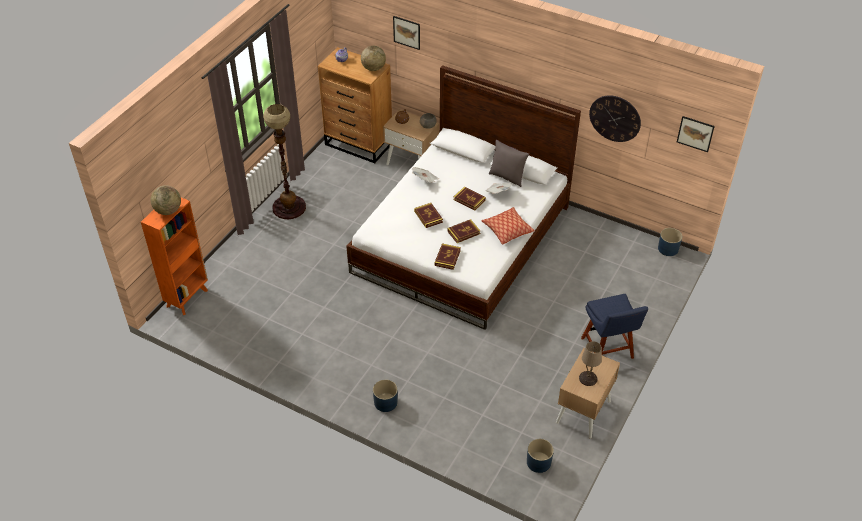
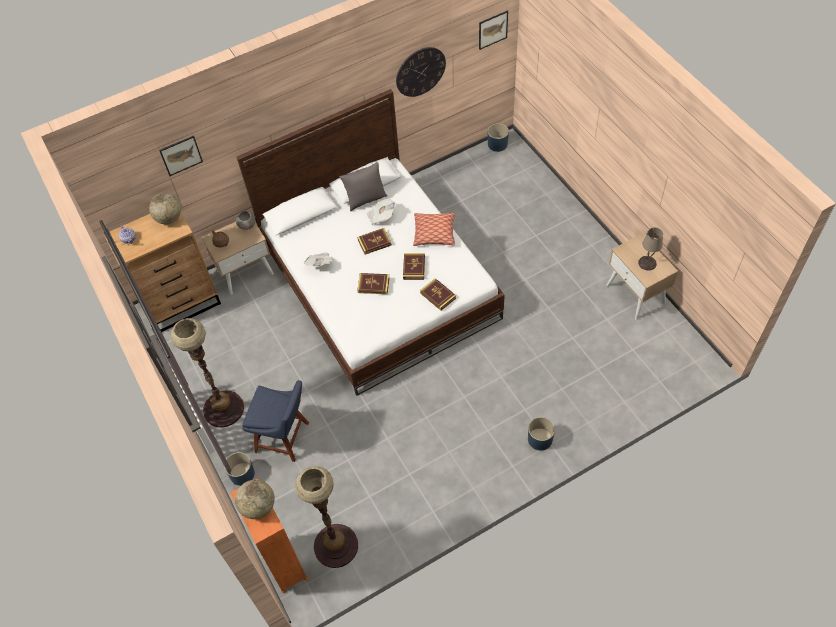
camera: 55 degrees left, 10 degrees up
blue planter [527,439,554,473] -> blue planter moved to [224,452,255,486]
blue chair [581,294,648,359] -> blue chair moved to [242,380,309,462]
none -> floor lamp [295,466,358,568]

